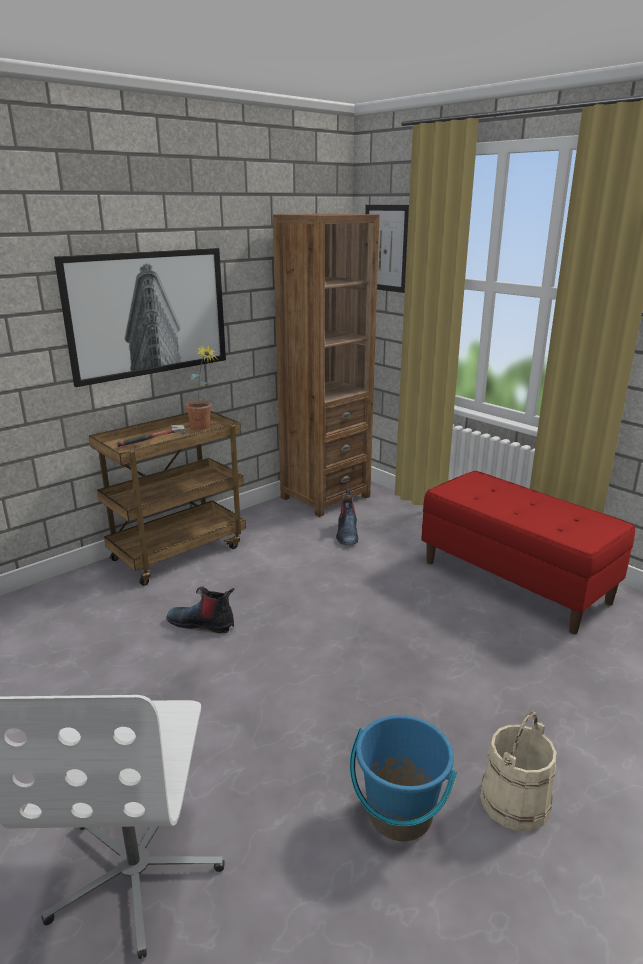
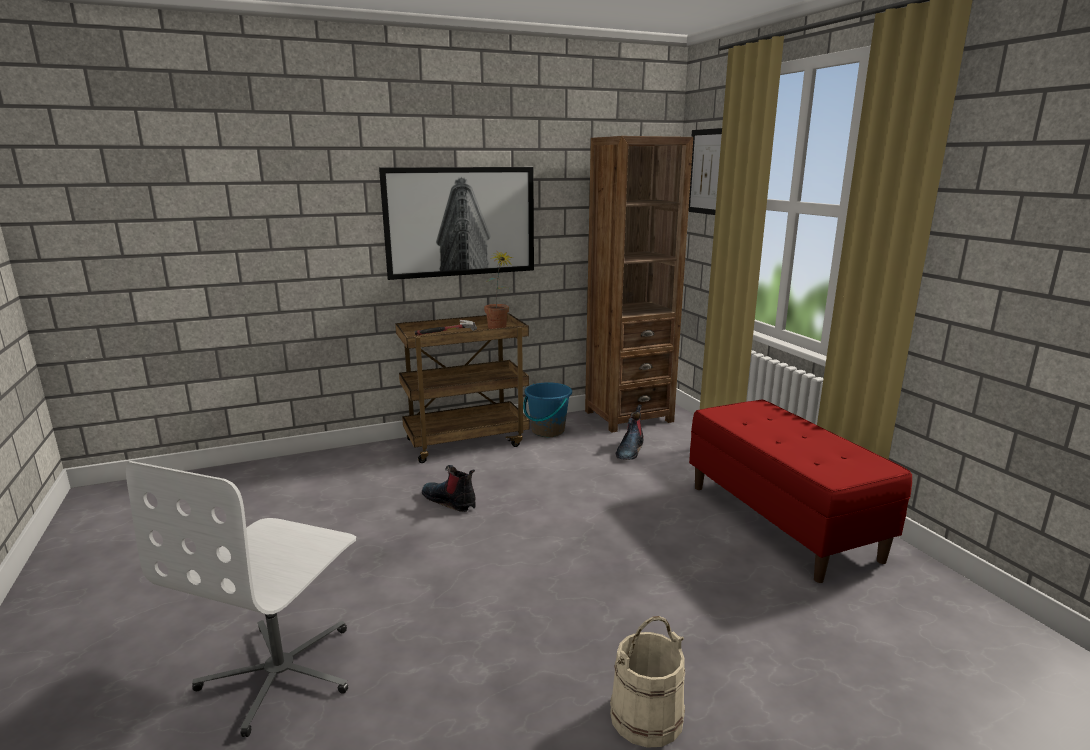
camera: 20 degrees right, 5 degrees down
blue bucket [350,715,457,841] -> blue bucket moved to [523,382,572,437]

